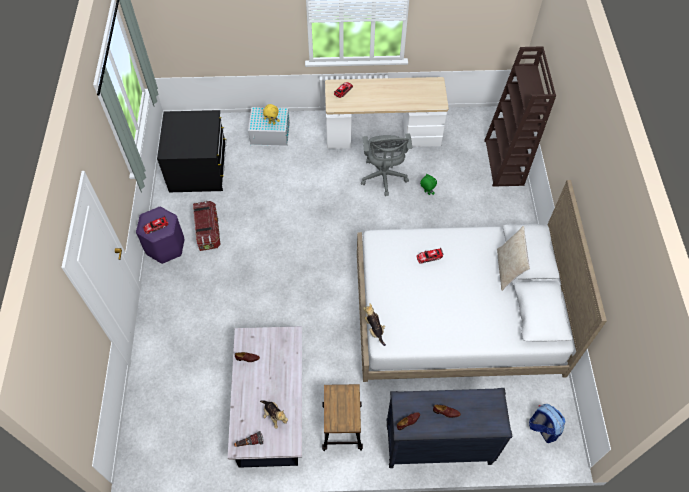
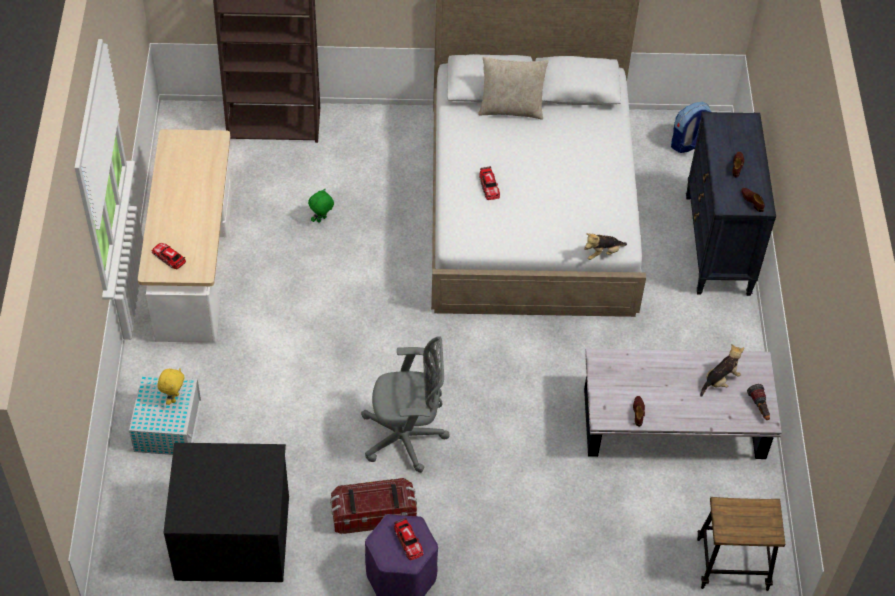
camera: 90 degrees left, 5 degrees down
stool [322,384,363,451] -> stool moved to [697,497,785,591]
grey office chair [361,133,412,196] -> grey office chair moved to [361,336,449,473]

